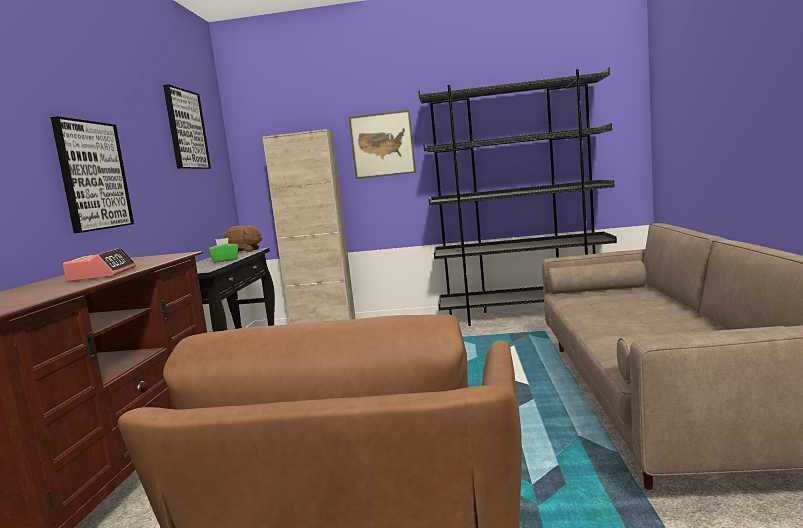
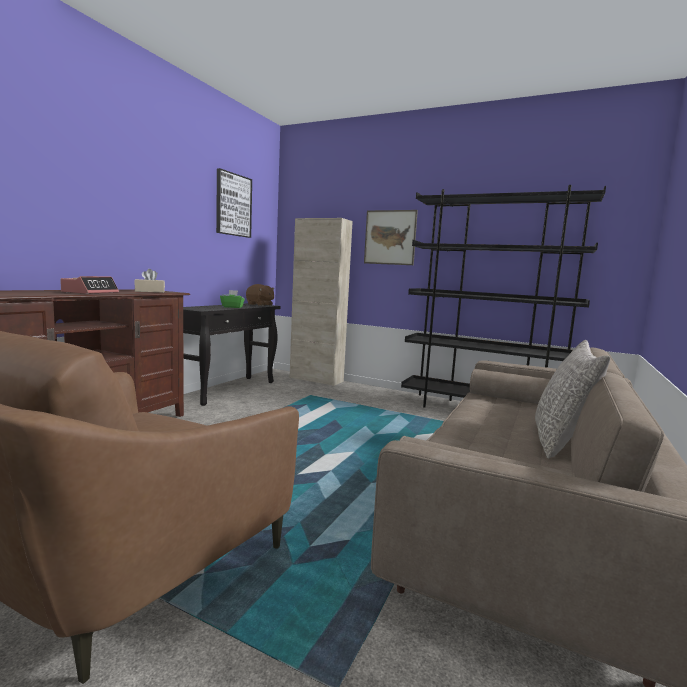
camera: 20 degrees right, 0 degrees up
picture [51,116,134,233] -> none
none -> beige tissue box [134,269,165,293]
none -> grey pillow [535,340,610,459]

